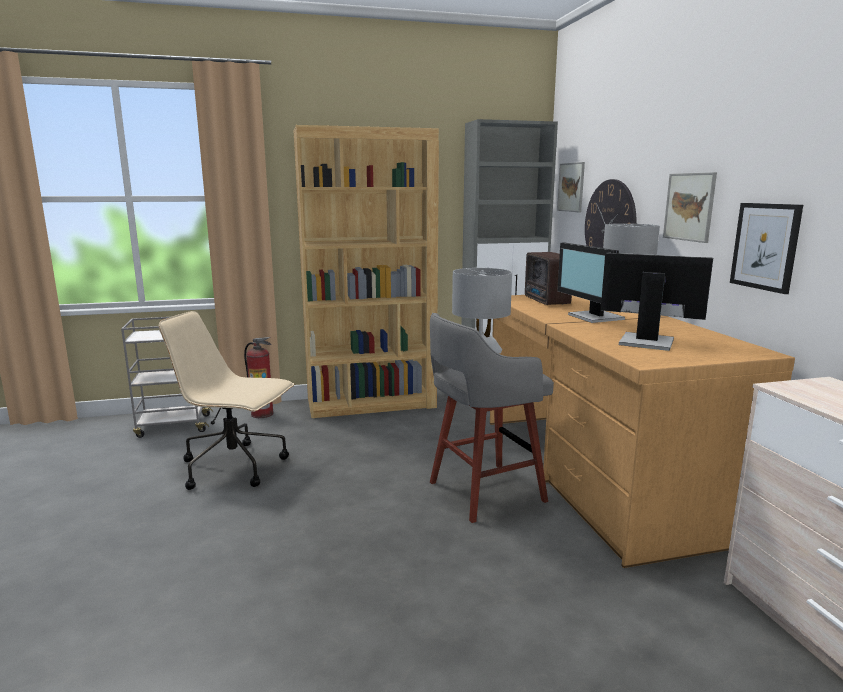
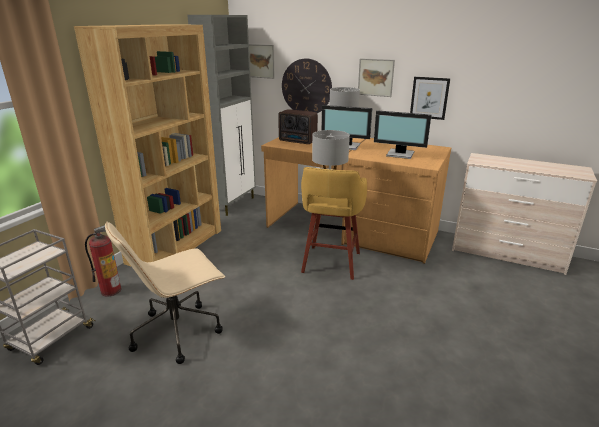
camera: 50 degrees left, 10 degrees up
grey stool [430,313,554,523] -> yellow stool [301,167,367,280]
monitor [601,253,713,351] -> monitor turned 135 degrees counterclockwise [374,110,431,159]

